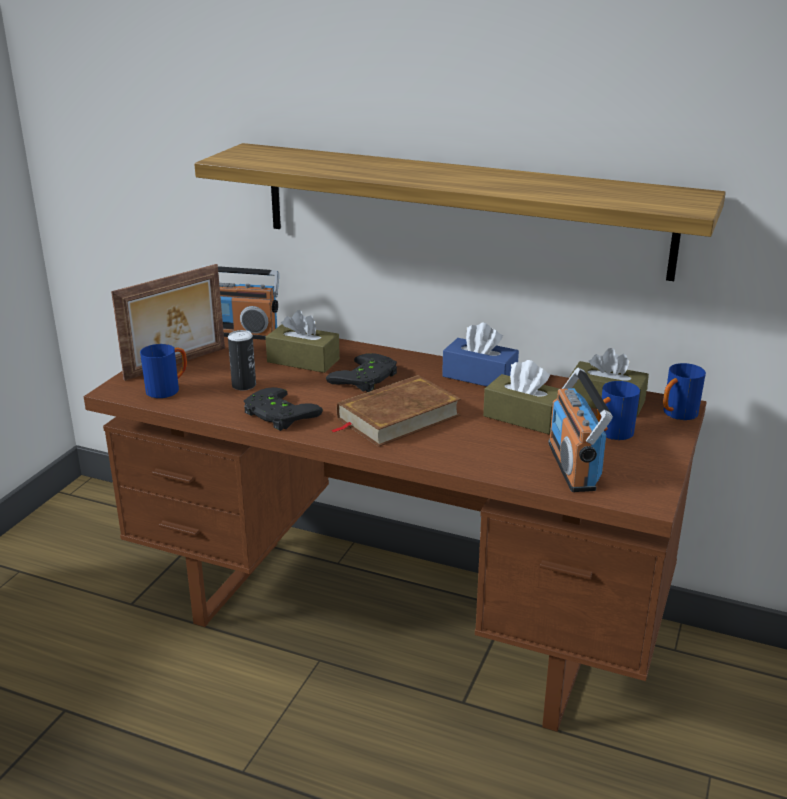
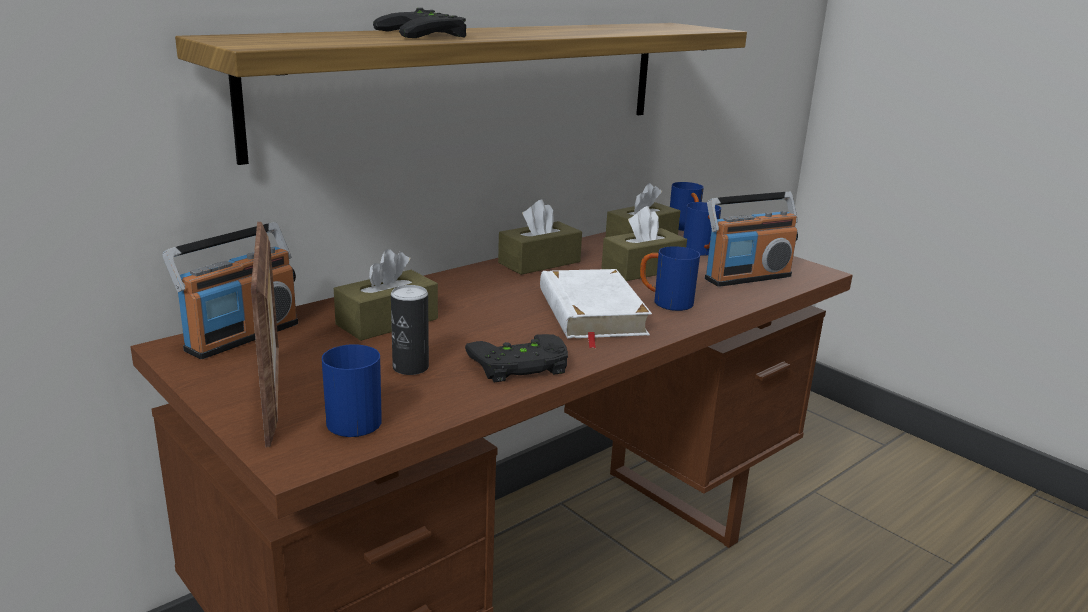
camera: 65 degrees left, 5 degrees down
black game controller [326,353,397,392] -> black game controller moved to [373,8,466,38]
brown book [330,375,461,447] -> white book [540,269,652,348]
blue tissue box [442,323,519,386] -> brown tissue box [498,200,582,275]
radio [549,367,613,492] -> radio turned 45 degrees counterclockwise [705,192,798,287]
none -> blue mug [640,246,700,311]

